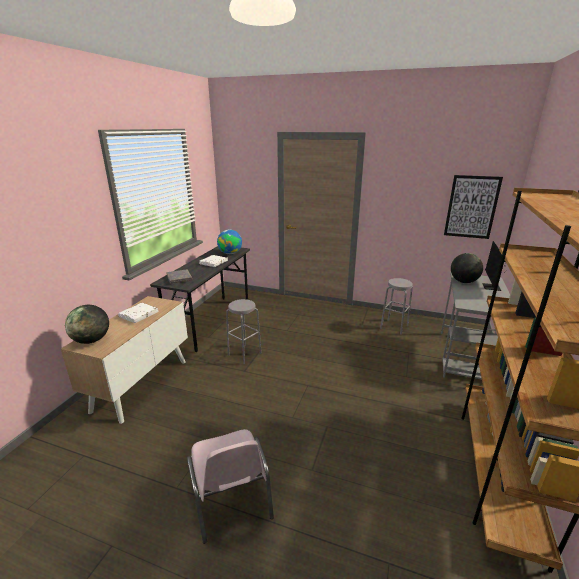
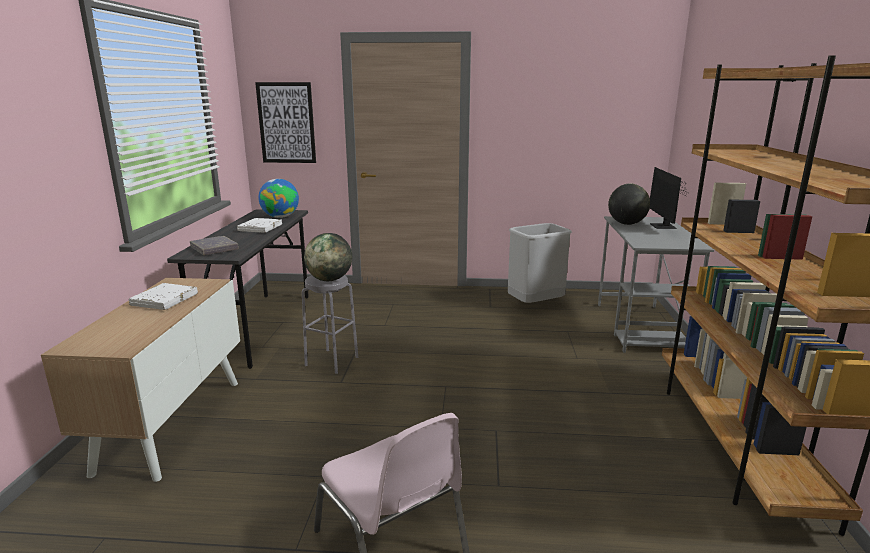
camera: 15 degrees left, 5 degrees down
globe [65,305,109,344] -> globe moved to [304,233,352,281]
grey stool [380,278,413,335] -> grey trash can [508,223,572,303]
picture [444,175,503,239] -> picture moved to [255,82,316,163]

